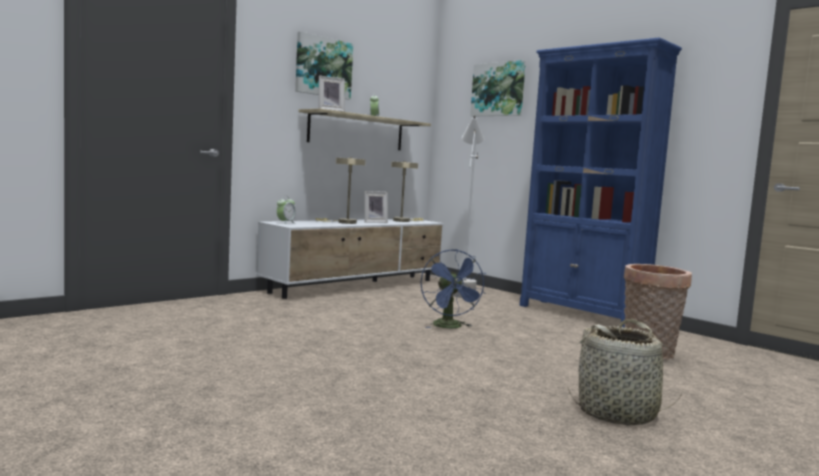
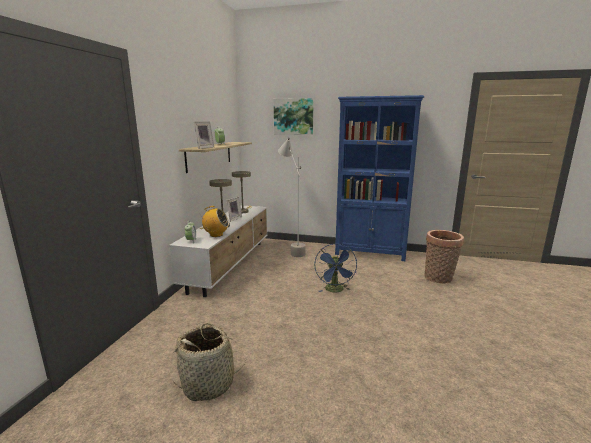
camera: 30 degrees left, 10 degrees up
picture [295,31,353,100] -> none
blue fan [421,249,486,328] -> blue fan turned 45 degrees clockwise [314,244,357,293]
basket [568,319,685,425] -> basket moved to [172,323,246,401]
none -> radio [201,206,229,237]

